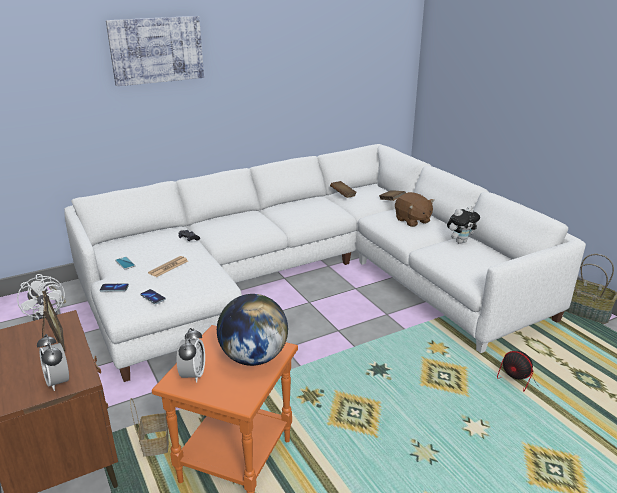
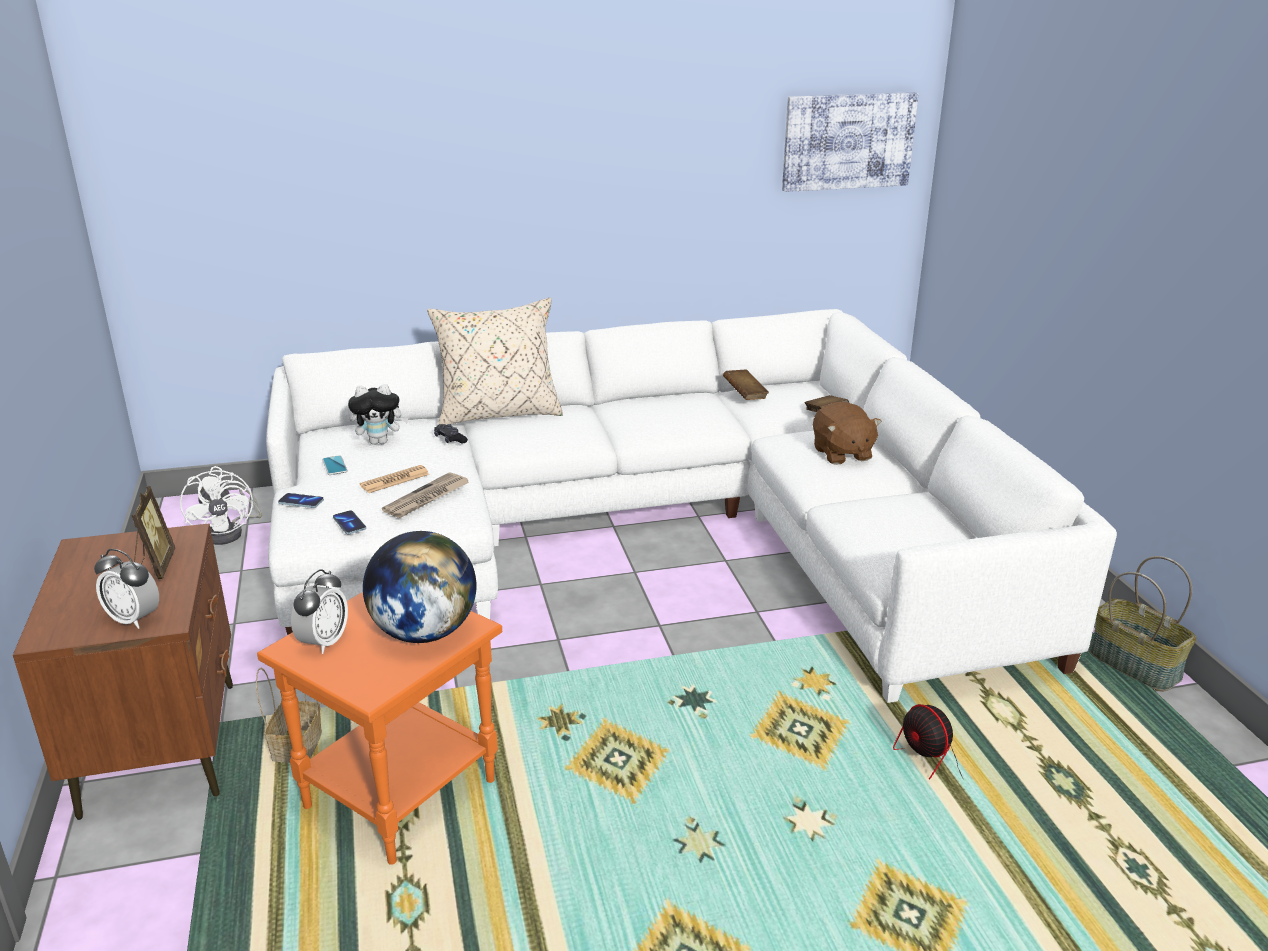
camera: 15 degrees right, 0 degrees up
alarm clock [37,334,69,391] -> alarm clock turned 45 degrees counterclockwise [94,549,159,629]
picture [106,16,204,86] -> picture moved to [782,92,919,192]
plush toy [447,206,480,244] -> plush toy moved to [348,384,409,445]
none -> newspaper [382,472,469,518]
none -> beige pillow [427,298,563,425]

